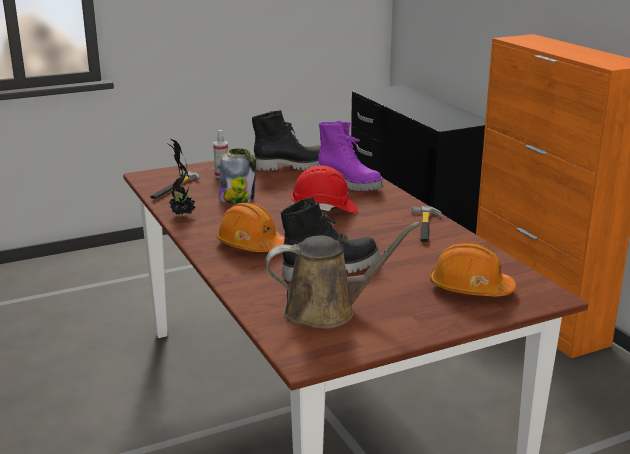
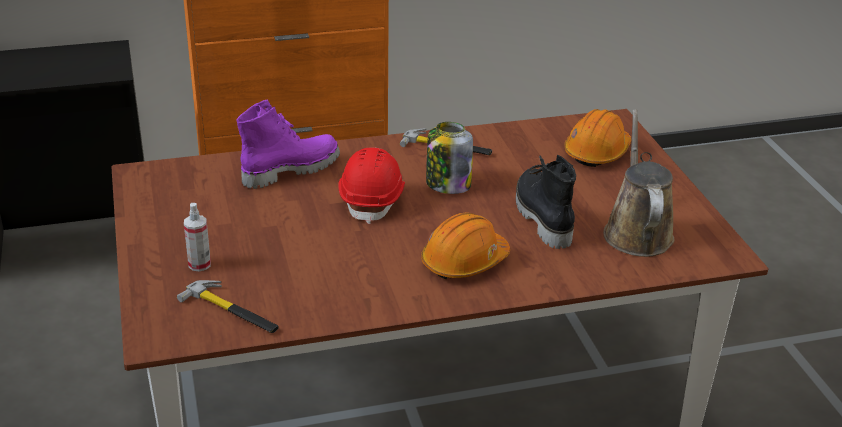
camera: 80 degrees left, 10 degrees up
potted plant [166,139,195,216] -> none
jar [219,148,256,204] -> jar moved to [426,122,473,194]
black boot [252,110,320,171] -> none

